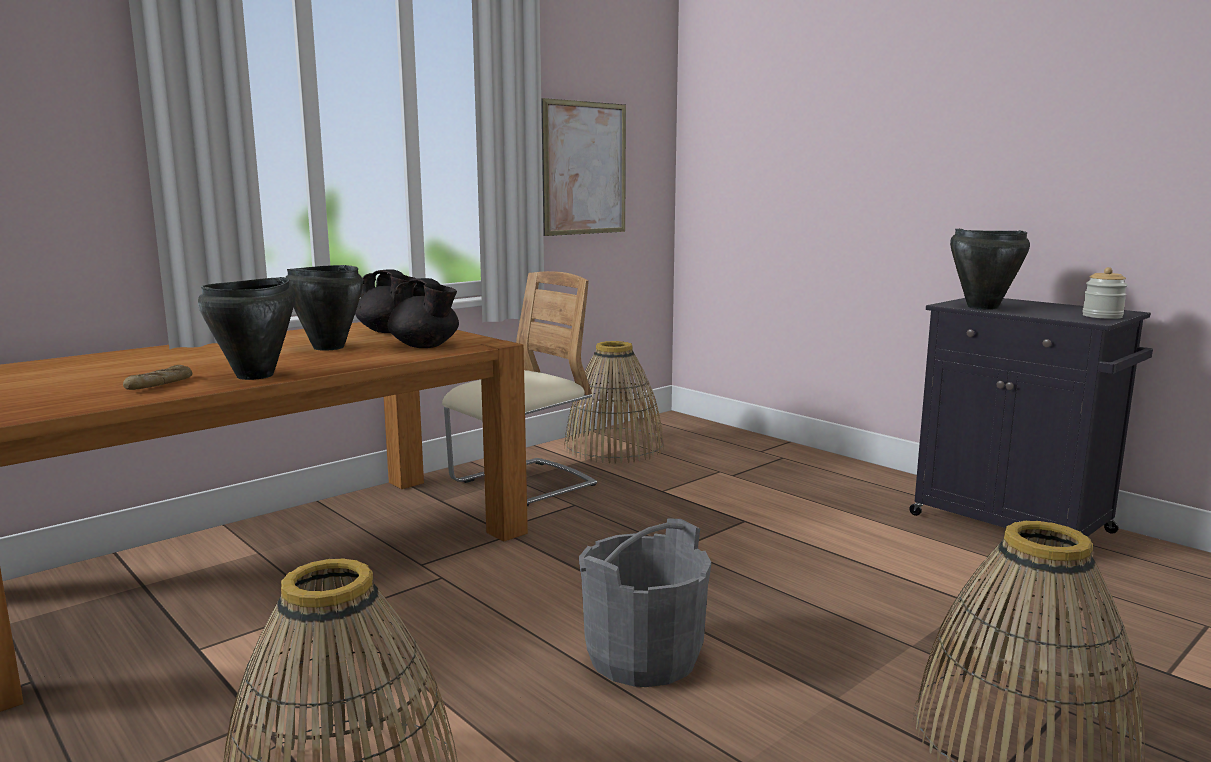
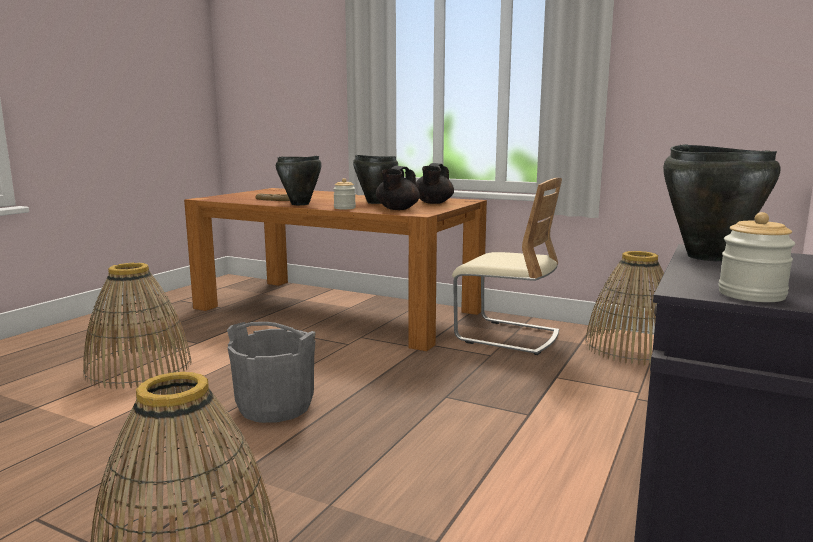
camera: 70 degrees right, 0 degrees up
picture [541,98,626,236] -> none
none -> jar [333,178,356,209]

